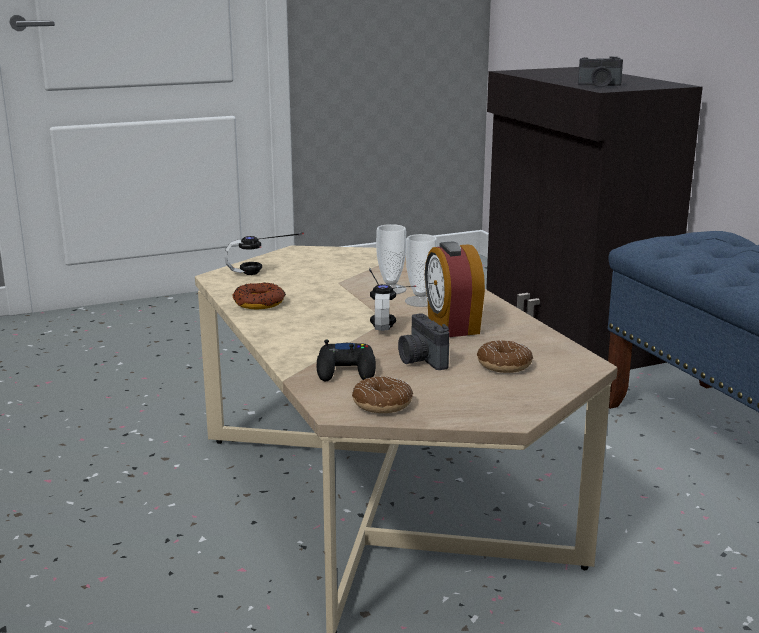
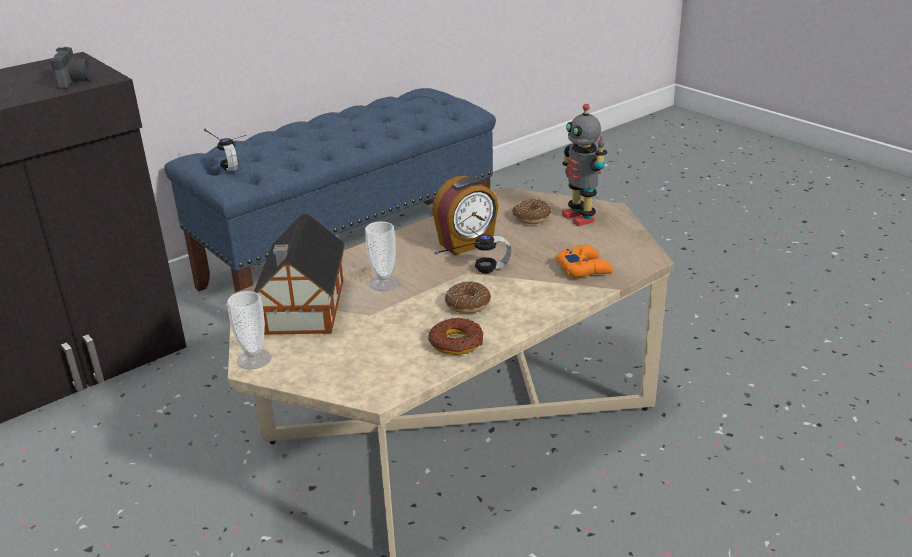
camera: 105 degrees left, 10 degrees up
headphones [224,232,304,275] -> headphones moved to [204,129,247,171]
black game controller [317,339,376,381] -> orange game controller [556,245,613,277]
donut [352,376,413,413] -> donut moved to [445,281,491,314]
camera [398,313,449,370] -> none
cup [405,234,437,307] -> cup moved to [227,291,271,370]
none -> toy house [254,214,345,335]
none -> toy robot [562,104,607,226]

